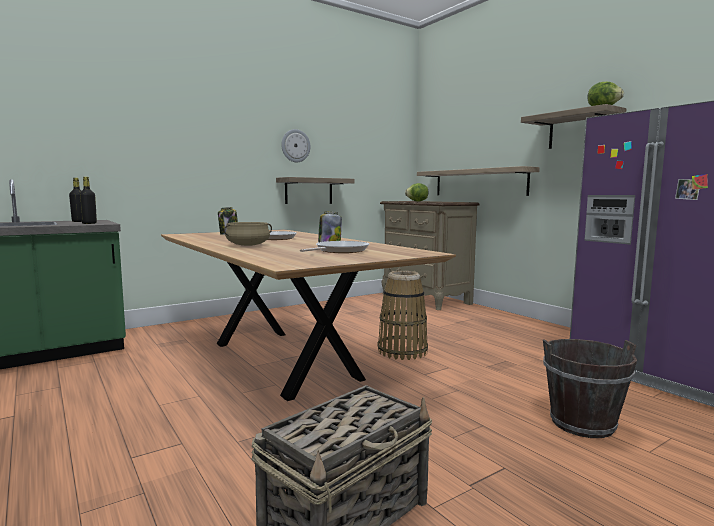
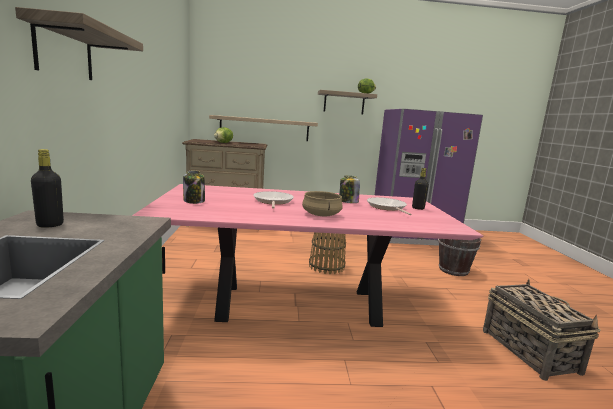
camera: 60 degrees left, 5 degrees up
black bottle [79,177,97,224] -> black bottle moved to [412,168,429,210]
brown dining table [161,229,456,401] -> pink dining table [132,184,483,327]
shelf [276,177,355,204] -> shelf moved to [15,7,143,80]
wall clock [281,129,310,162] -> none

